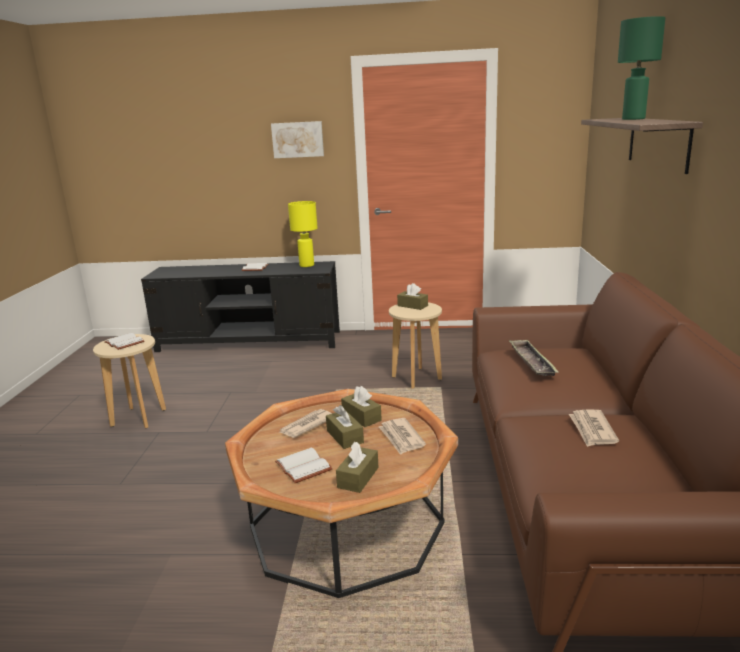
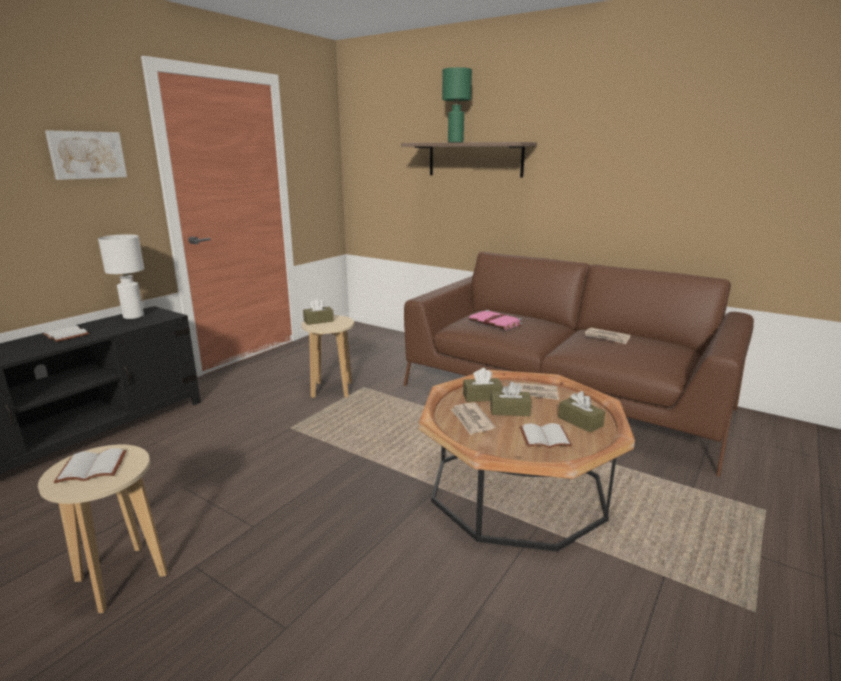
camera: 60 degrees left, 0 degrees up
yellow table lamp [288,201,317,267] -> white table lamp [98,234,144,319]
tray [509,340,558,376] -> pink book [469,310,522,330]

